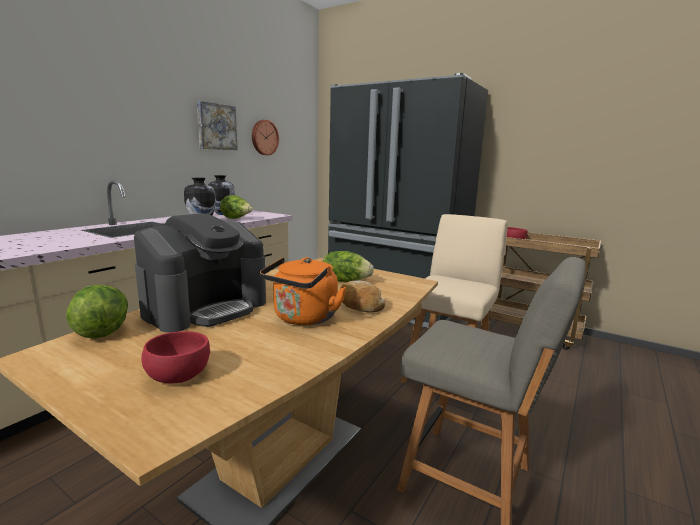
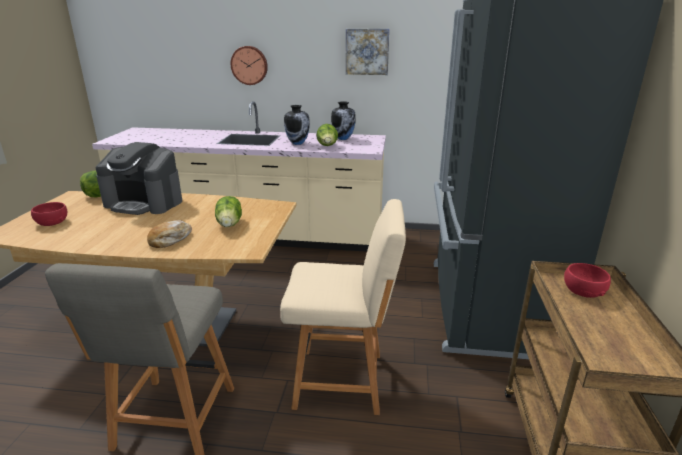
camera: 65 degrees right, 10 degrees up
wall clock [252,120,279,155] -> wall clock moved to [231,46,268,85]
orange kettle [260,257,346,325] -> none

